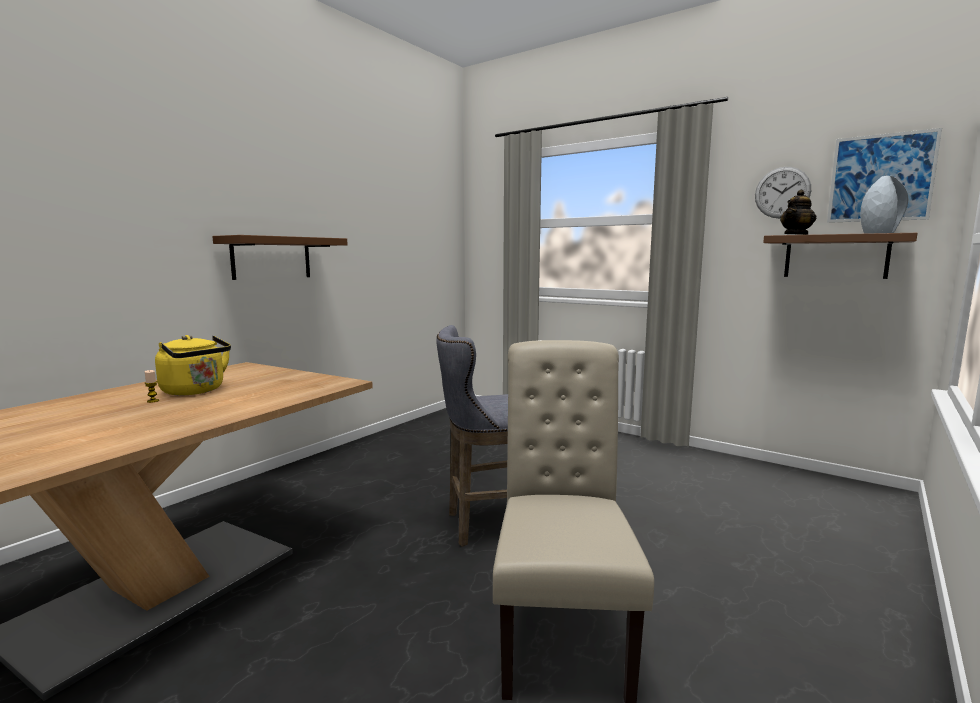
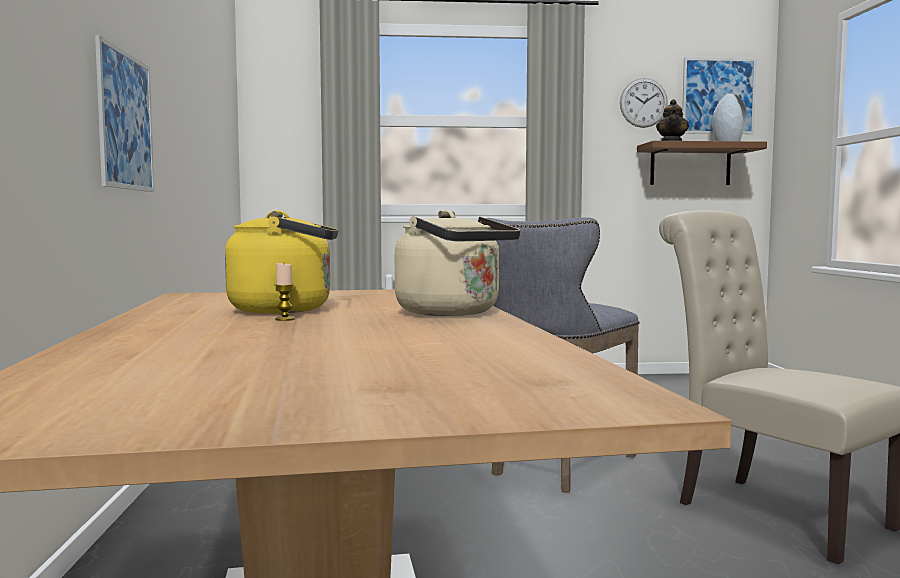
camera: 40 degrees left, 5 degrees down
brown shelf [212,235,348,280] -> picture [95,35,154,192]
none -> beige kettle [395,210,520,316]

